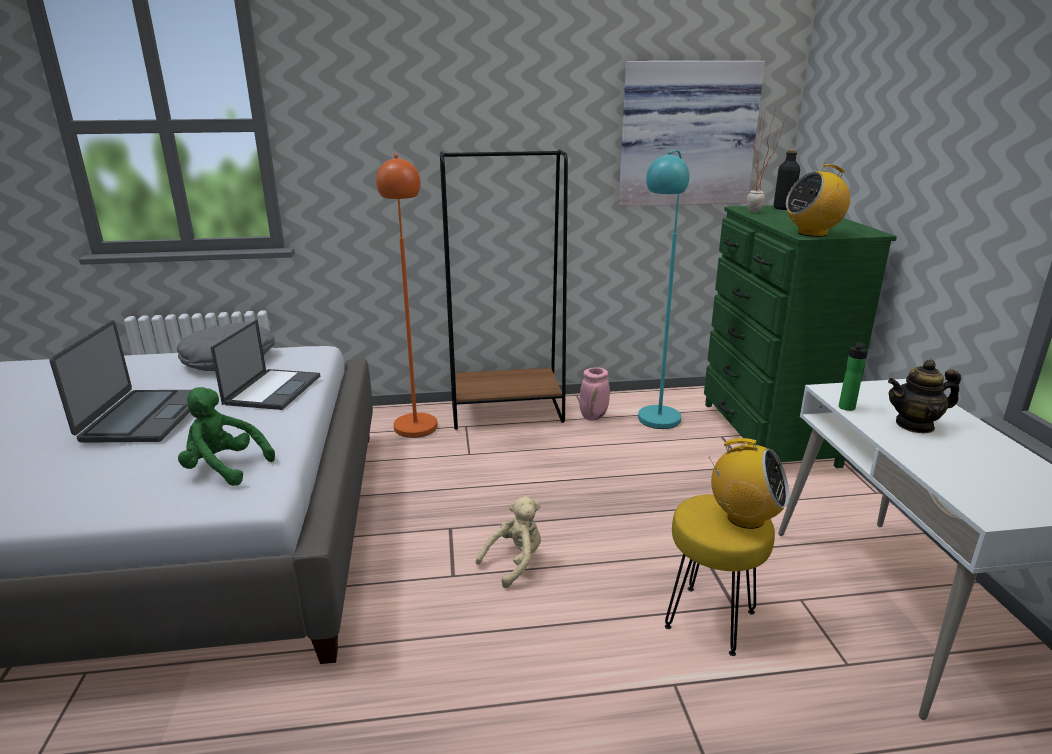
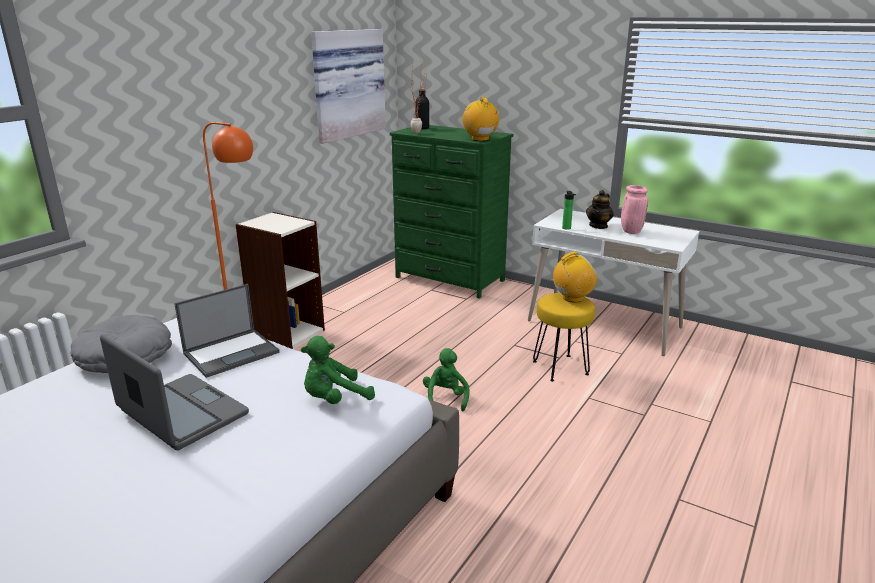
camera: 50 degrees left, 0 degrees up
laptop [210,319,320,410] -> laptop turned 90 degrees clockwise [174,284,280,378]
clothes rack [440,150,568,430] -> bookcase [236,212,325,349]
beige plush toy [475,496,541,588] -> green plush toy [423,348,469,412]
pink vase [579,367,610,421] -> pink vase moved to [621,185,648,234]
turquoise floor lamp [638,150,690,429] -> none
radio [786,164,850,237] -> radio turned 135 degrees clockwise [463,97,499,141]

